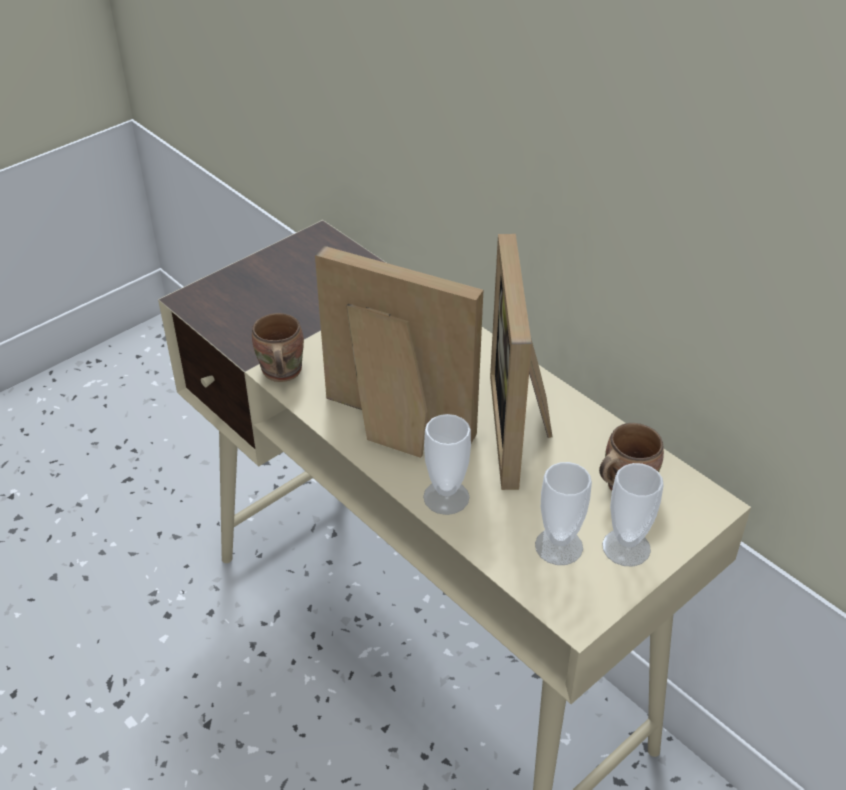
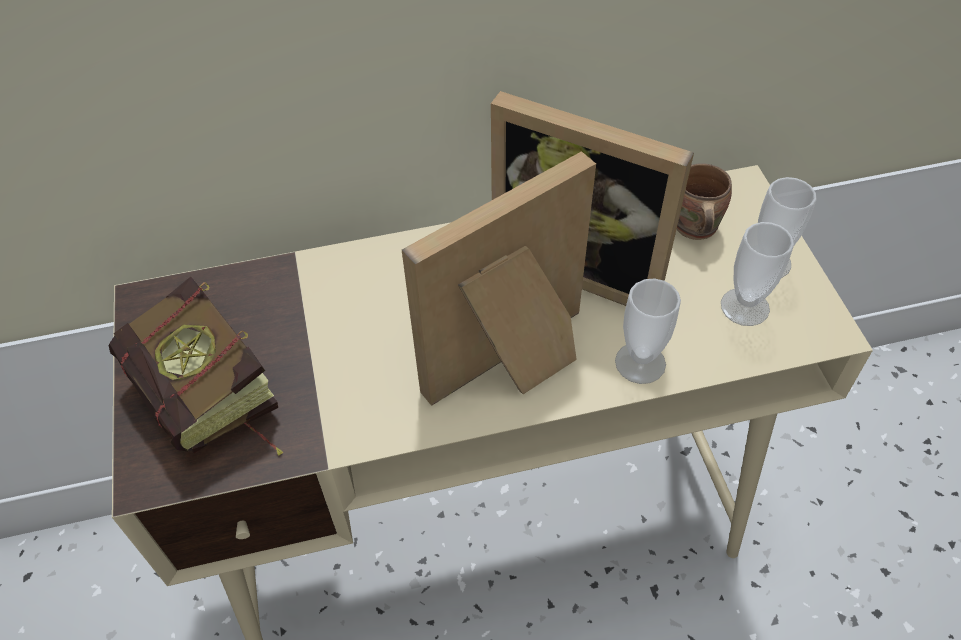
camera: 60 degrees left, 10 degrees up
brown mug [252,313,304,382] -> none
none -> book [108,277,283,456]

